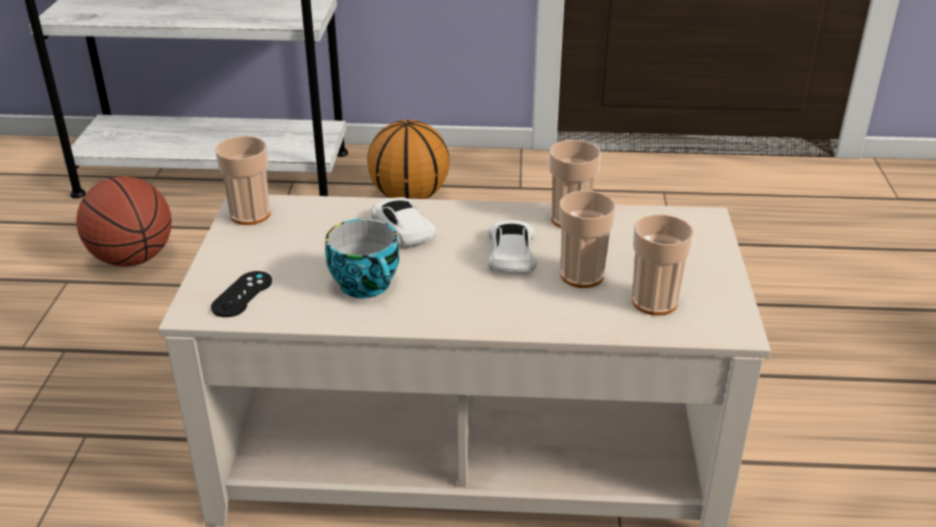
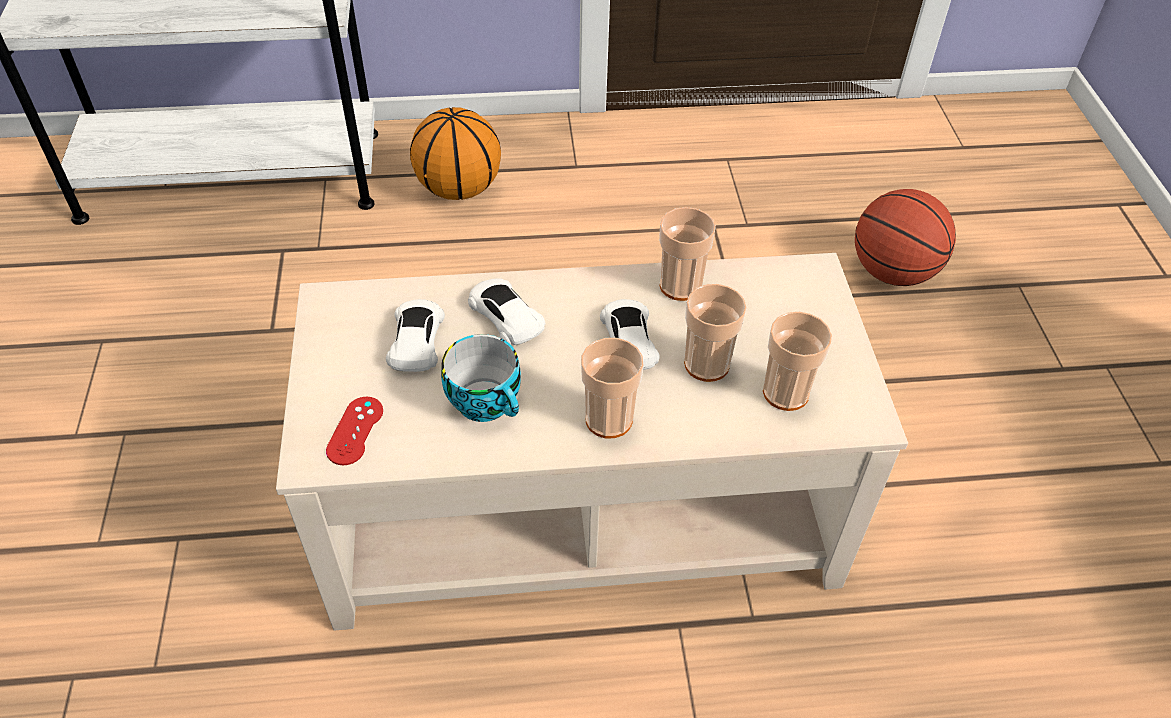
camera: 10 degrees left, 15 degrees up
basketball [76,176,172,267] -> basketball moved to [855,189,956,286]
black game controller [211,271,272,317] -> red game controller [326,397,383,465]
cup [215,136,270,225] -> cup moved to [581,338,644,438]
none -> white toy car [386,299,445,372]

